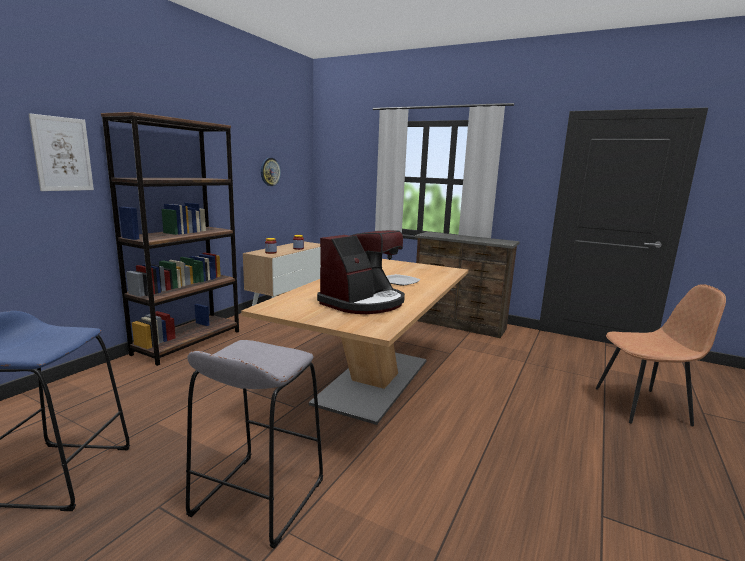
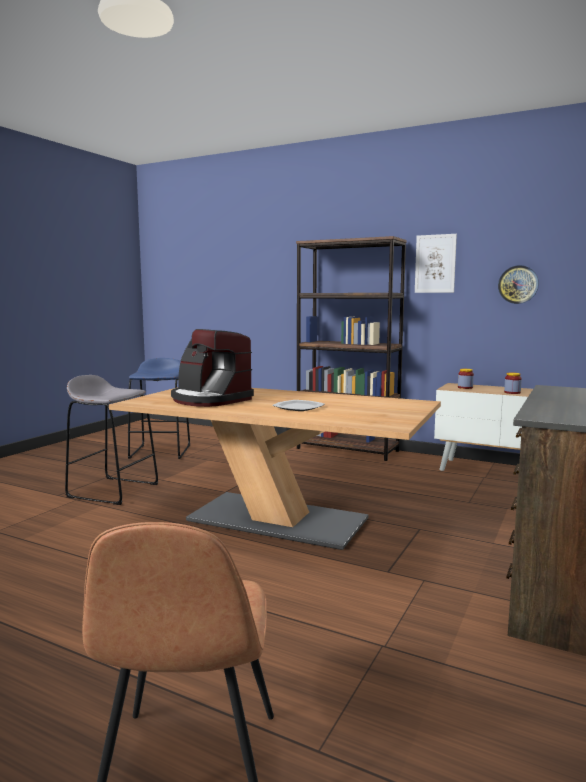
camera: 90 degrees right, 5 degrees down
picture [28,113,94,191] -> picture moved to [415,234,457,293]

